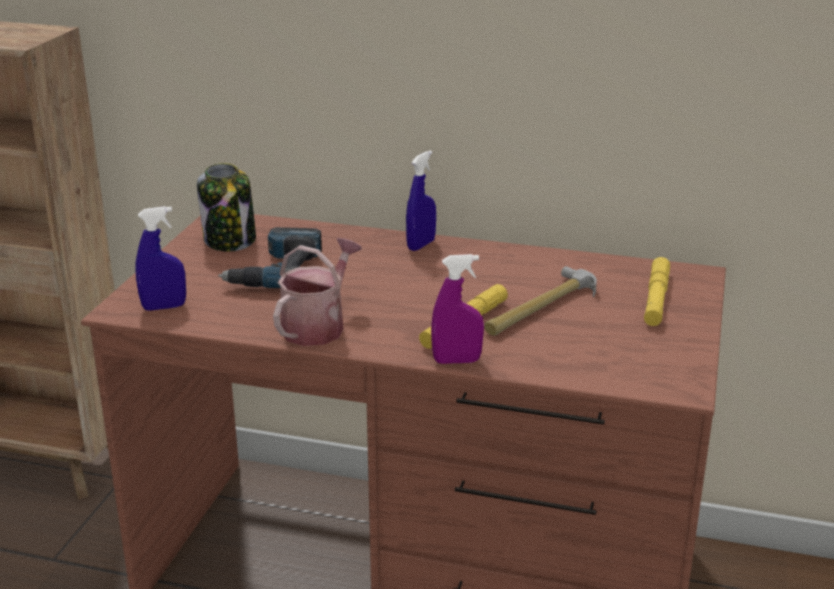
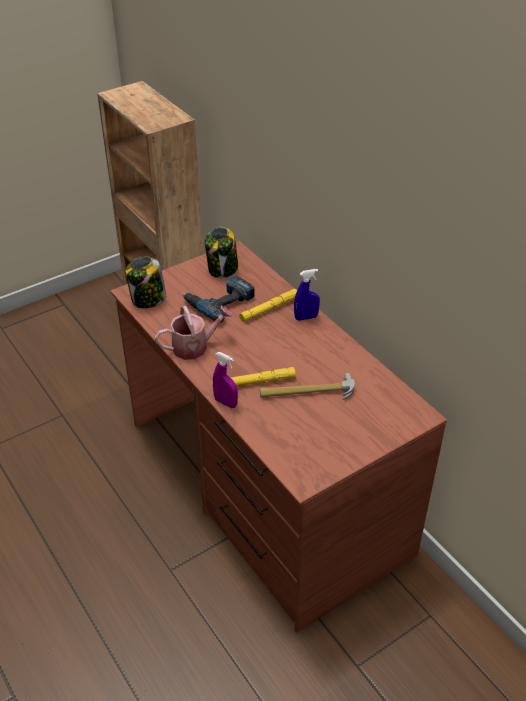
camera: 40 degrees right, 15 degrees up
blue spray bottle [135,206,186,311] -> jar [125,256,166,309]
yellow flashlight [644,257,670,326] -> yellow flashlight moved to [239,289,297,322]

